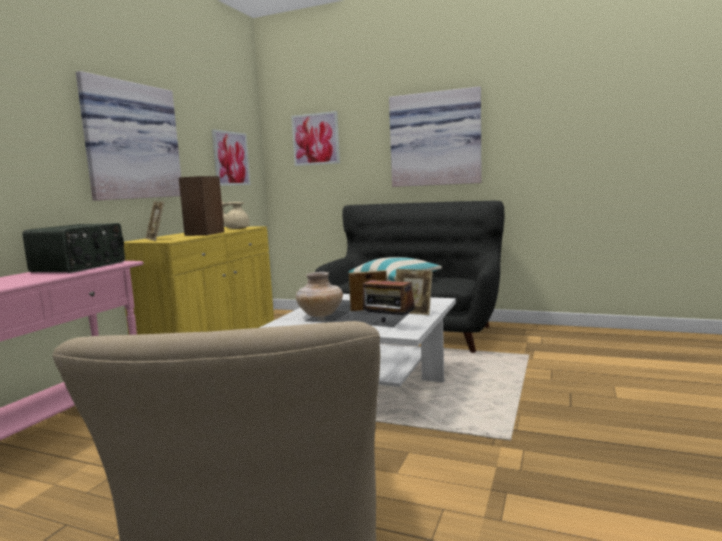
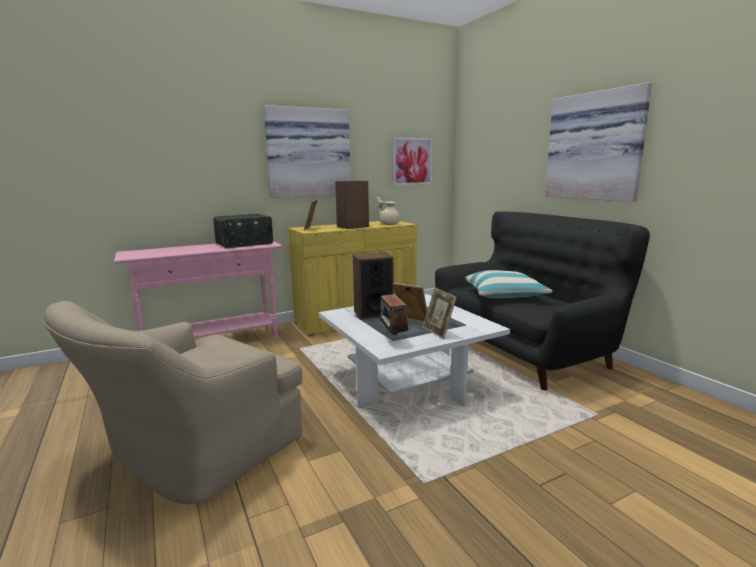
camera: 40 degrees right, 5 degrees up
picture [291,111,340,166] -> none
beige vase [296,272,343,317] -> speaker [353,253,394,320]

